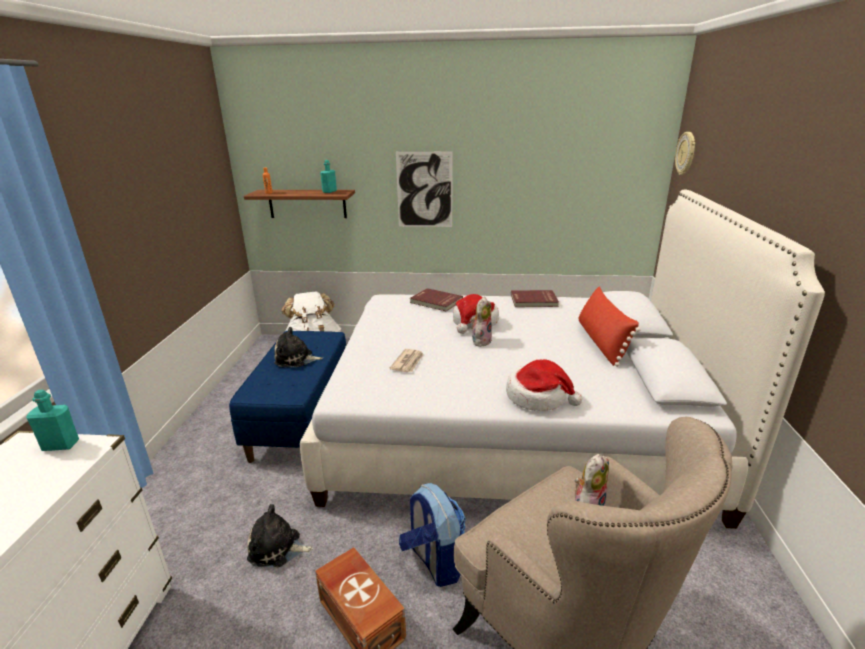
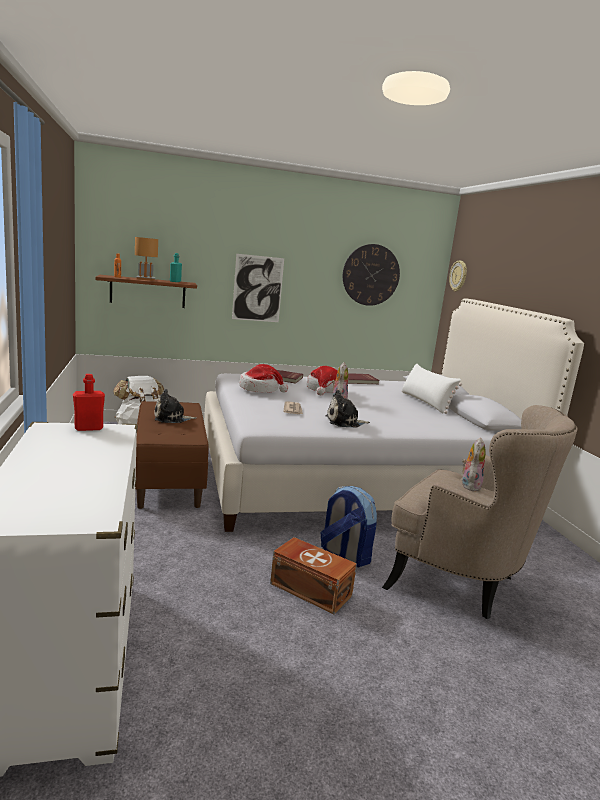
camera: 20 degrees left, 10 degrees down
turquoise bottle [26,390,79,451] -> red bottle [73,374,105,431]
blue bench [229,331,346,463] -> brown bench [135,401,209,509]
plush toy [247,504,313,567] -> plush toy moved to [326,390,370,428]
hat [506,359,582,411] -> hat moved to [239,364,288,393]
red pillow [579,286,641,367] -> white pillow [402,364,462,414]
none -> brown table lamp [135,237,158,281]
none -> wall clock [343,244,400,306]

